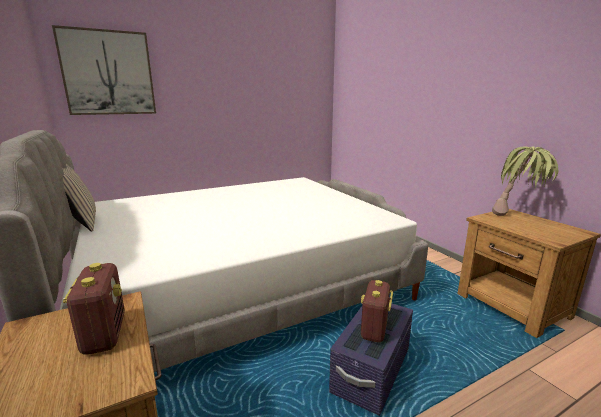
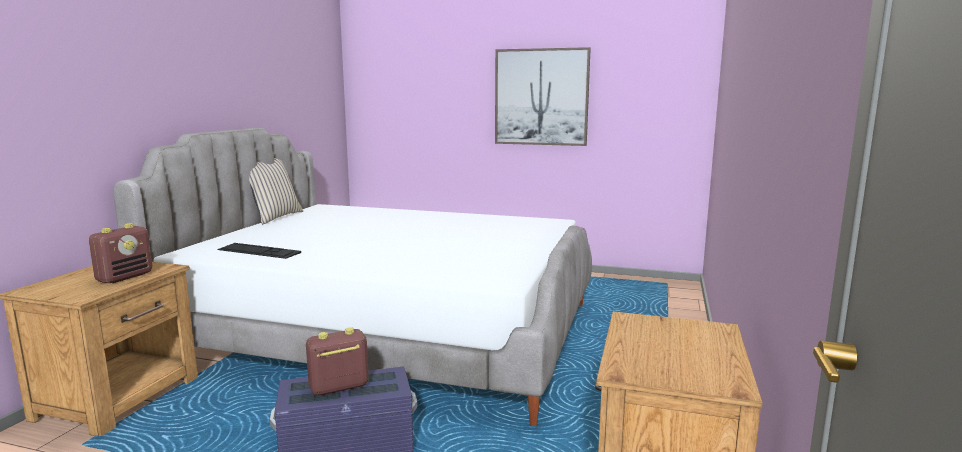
camera: 45 degrees right, 5 degrees down
picture [52,25,156,115] -> picture moved to [495,47,591,146]
potted plant [492,146,558,216] -> none
none -> keyboard [218,243,301,259]

